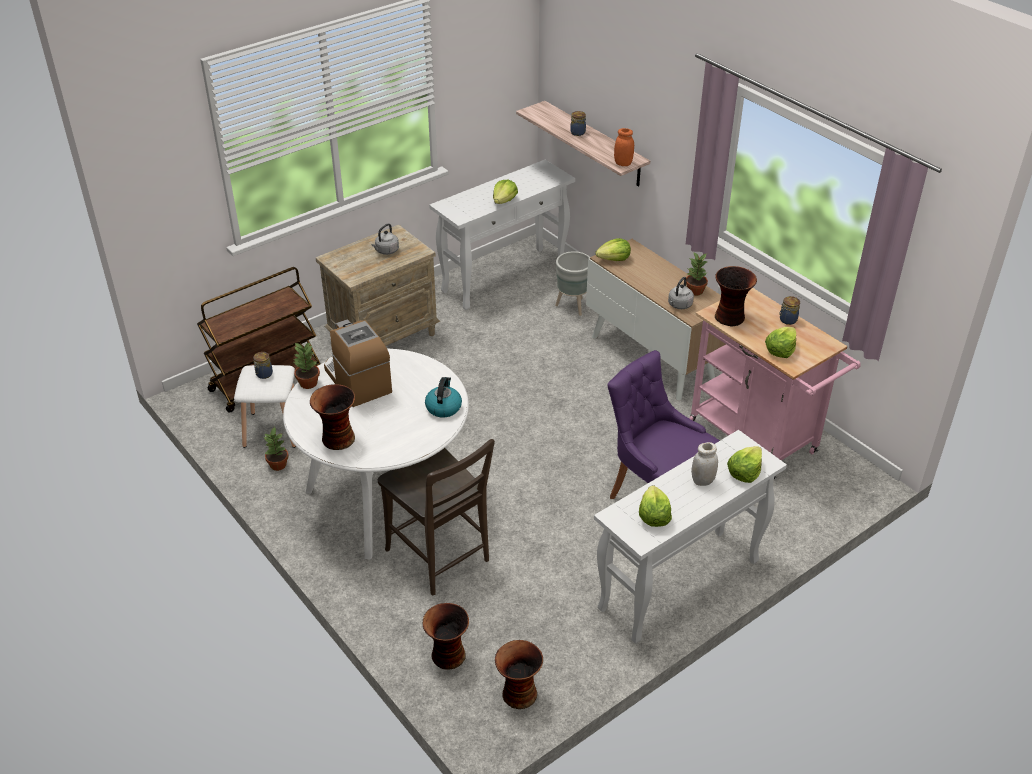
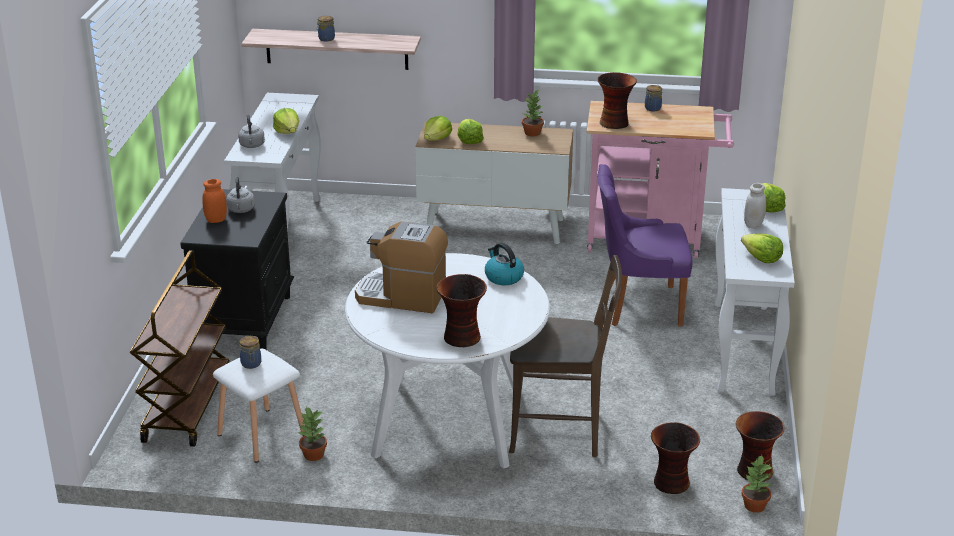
camera: 45 degrees left, 10 degrees down
potted plant [294,342,320,389] -> potted plant moved to [742,455,772,513]
beige nightstand [316,225,440,346] -> black nightstand [180,189,294,350]
grey planter [555,251,590,316] -> none
orange jar [614,128,634,166] -> orange jar moved to [202,179,227,223]
grey kettle [668,277,694,309] -> grey kettle moved to [238,114,265,148]
lettuce [765,327,796,358] -> lettuce moved to [458,119,484,144]

